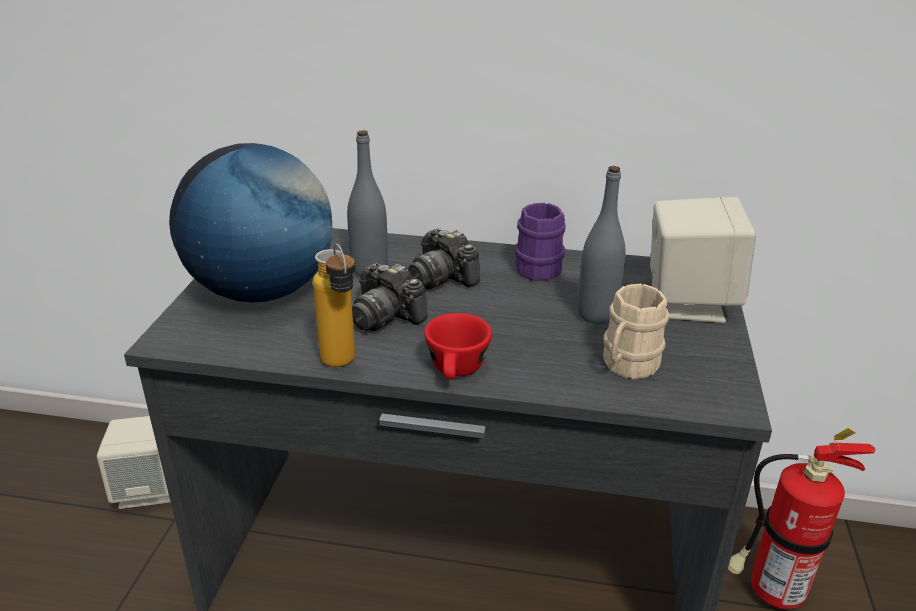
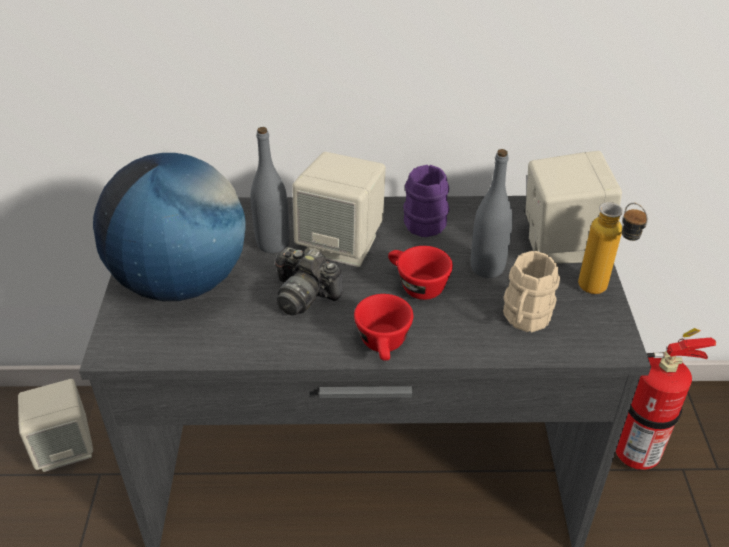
camera: 10 degrees left, 10 degrees up
bottle [313,244,355,367] -> bottle moved to [578,202,648,294]
camera [408,229,480,290] -> beige speaker [292,152,386,267]
none -> red cup [388,246,453,300]

